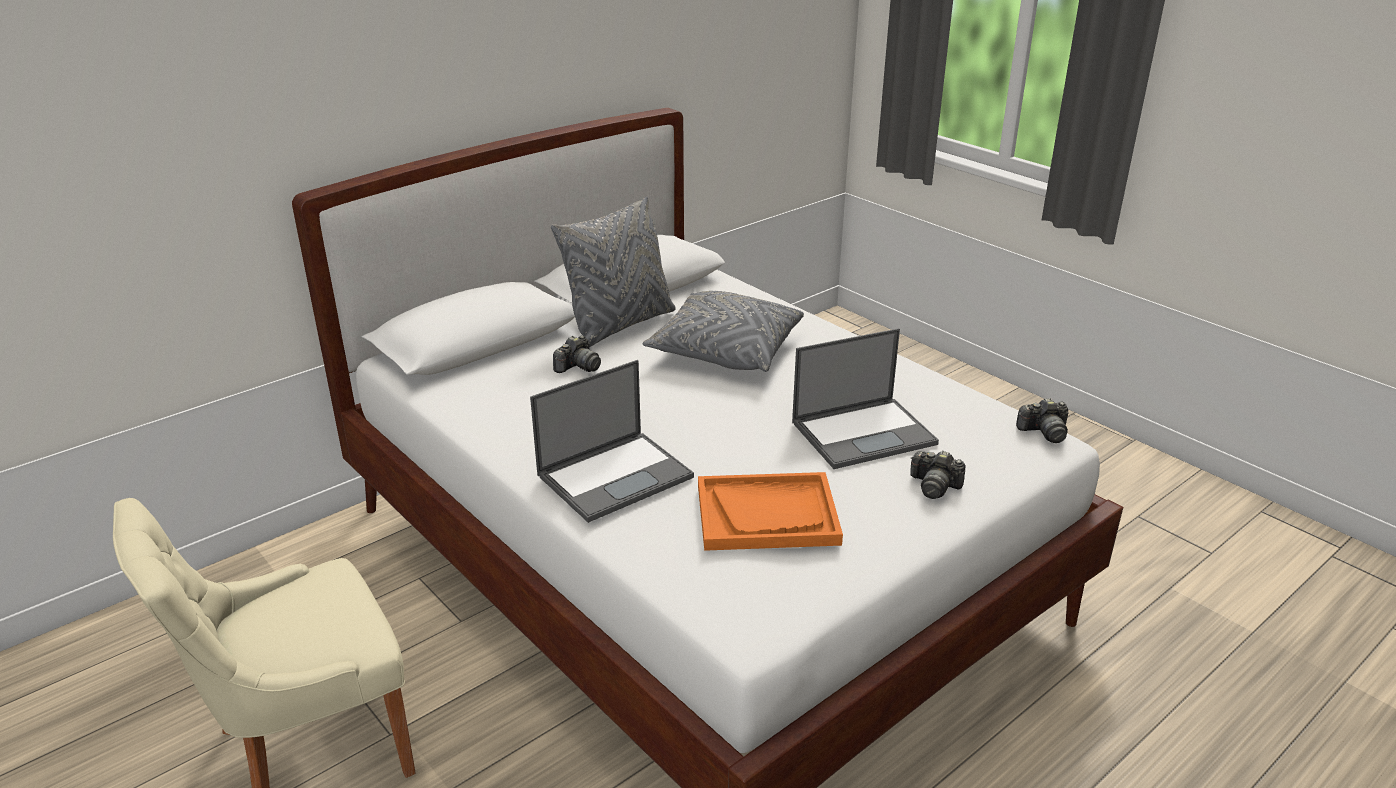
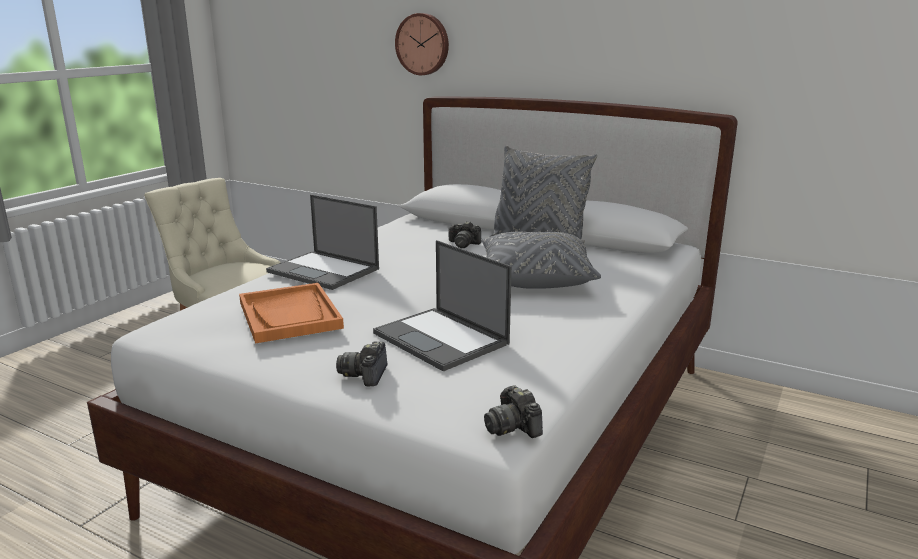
camera: 70 degrees right, 10 degrees down
none -> wall clock [395,13,449,75]

